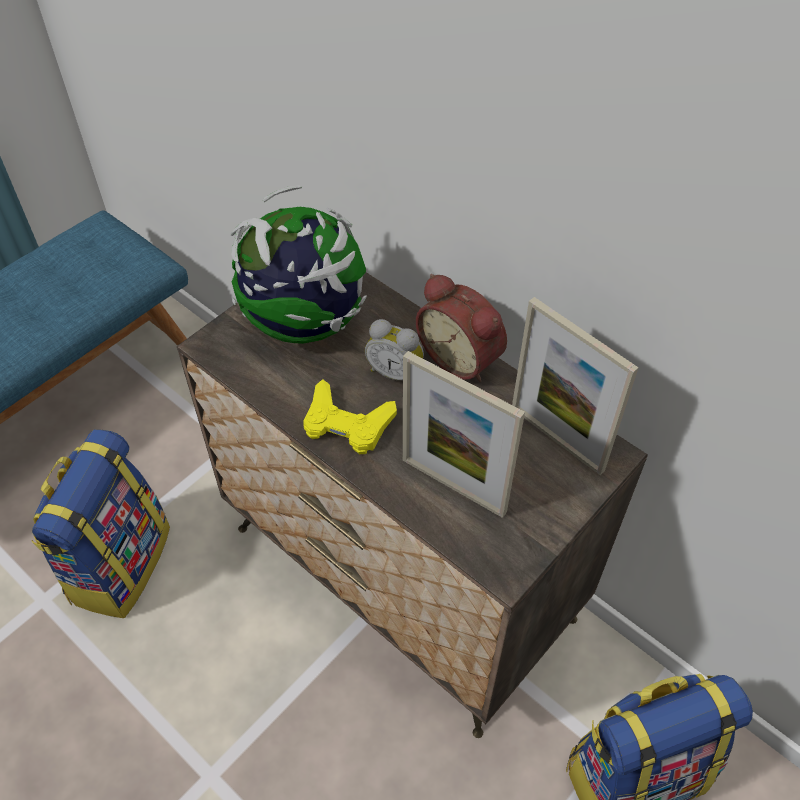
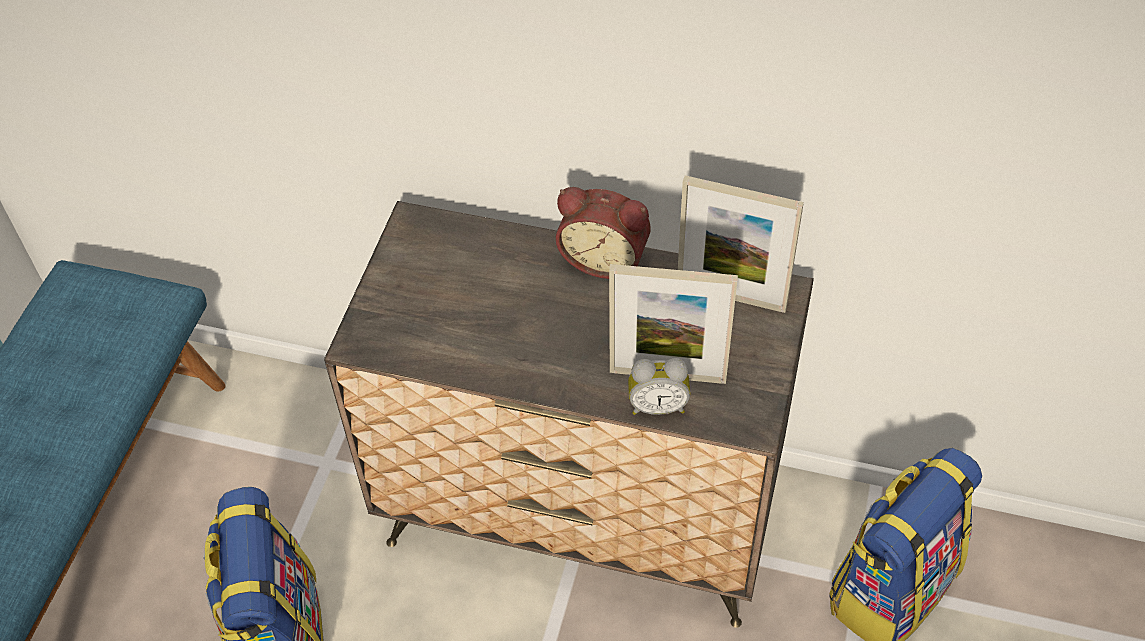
camera: 25 degrees left, 0 degrees up
globe [231,185,367,344] -> none
yellow game controller [303,379,397,454] -> none
alarm clock [365,319,424,381] -> alarm clock moved to [628,358,690,415]

